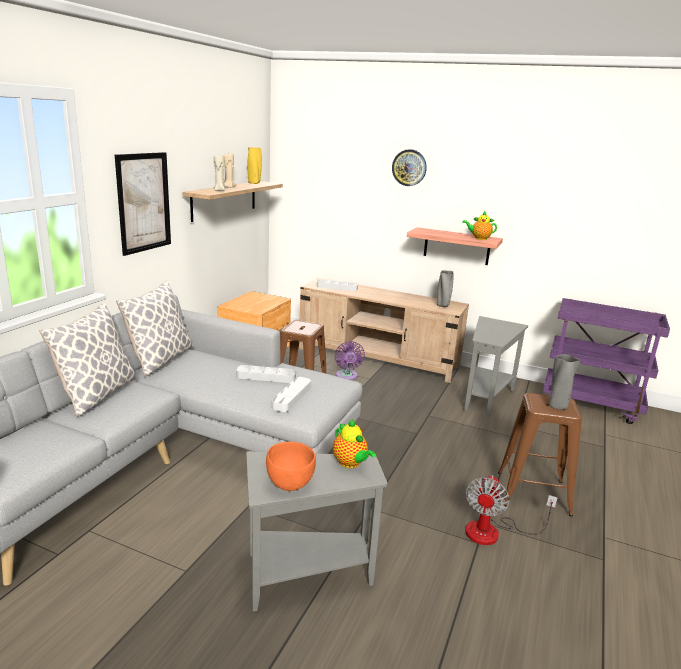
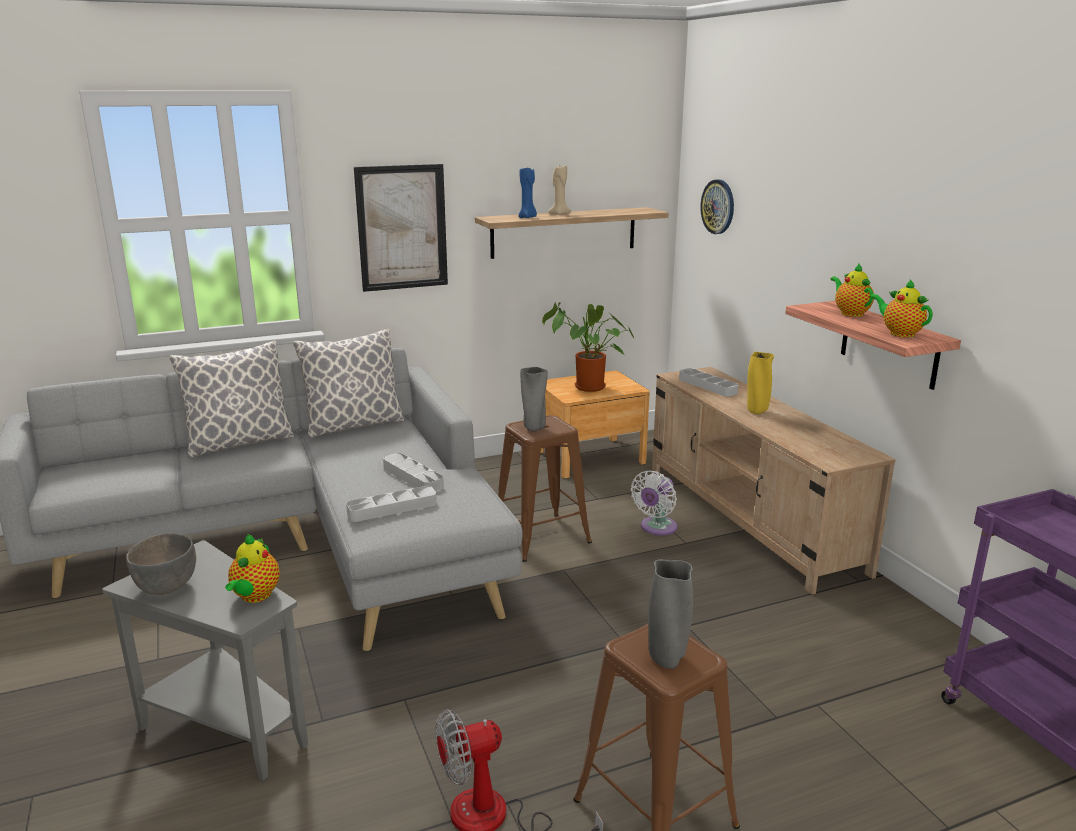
camera: 45 degrees right, 0 degrees up
beige candle [214,155,225,191] -> blue candle [518,168,537,218]
yellow vase [248,147,262,184] -> yellow vase moved to [747,352,774,414]
orange bowl [266,442,316,491] -> grey bowl [126,533,196,595]
purple fan [335,341,365,380] -> white fan [631,470,677,535]
wall clock [392,149,427,186] -> wall clock moved to [700,179,734,234]
grey vase [437,270,454,307] -> grey vase moved to [520,367,548,431]
grey side table [464,316,528,417] -> none
none -> potted plant [542,302,634,392]
none -> teapot [831,263,874,317]

